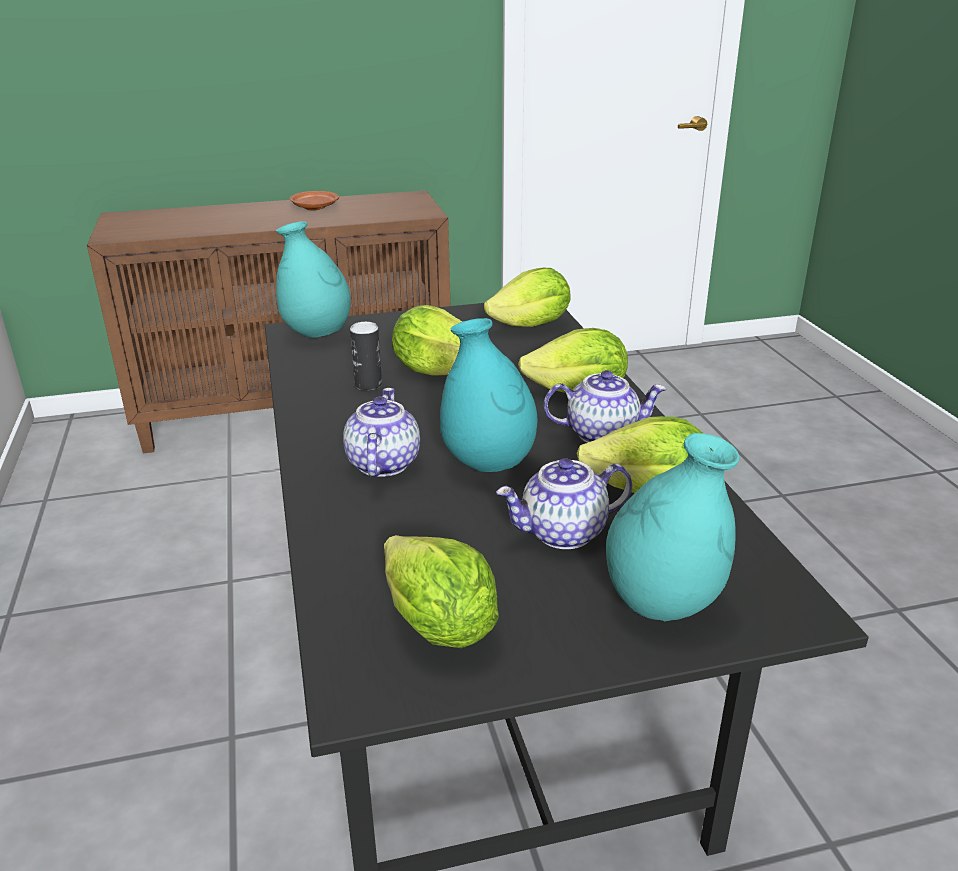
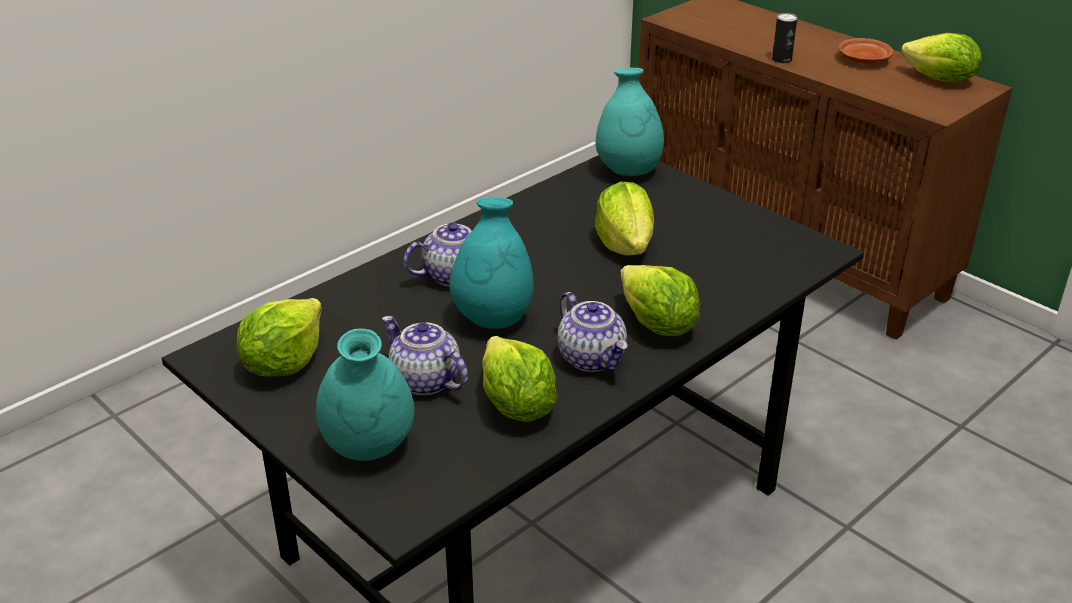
camera: 60 degrees right, 5 degrees up
can [350,322,382,390] -> can moved to [772,13,797,64]
lettuce [484,267,571,327] -> lettuce moved to [901,33,982,83]

